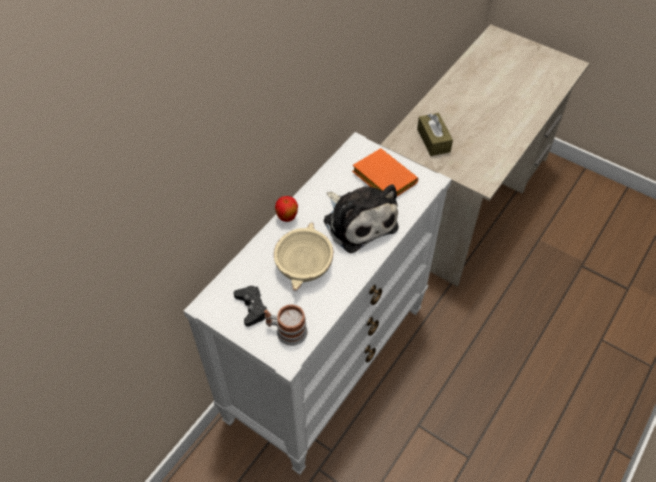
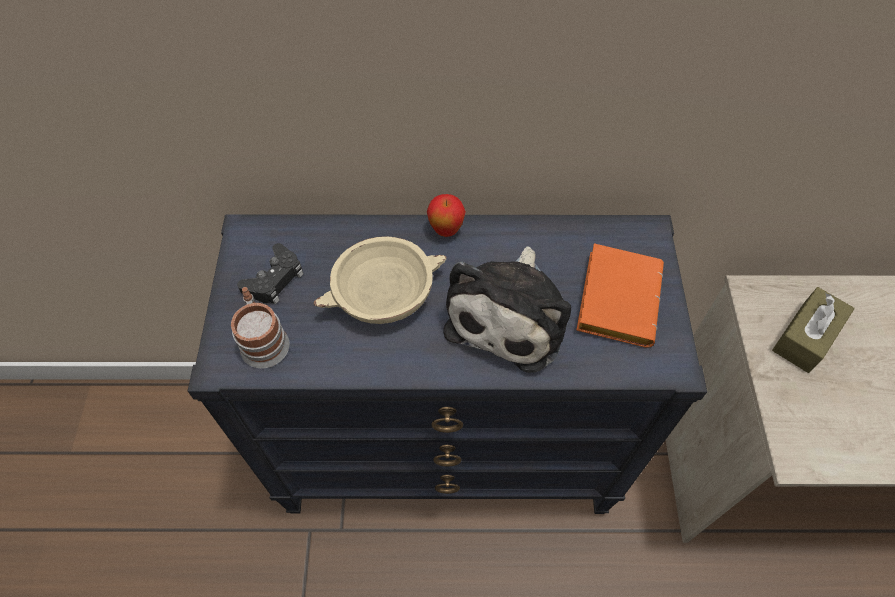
camera: 55 degrees right, 5 degrees up
white dresser [184,132,452,475] -> black dresser [188,214,707,514]

